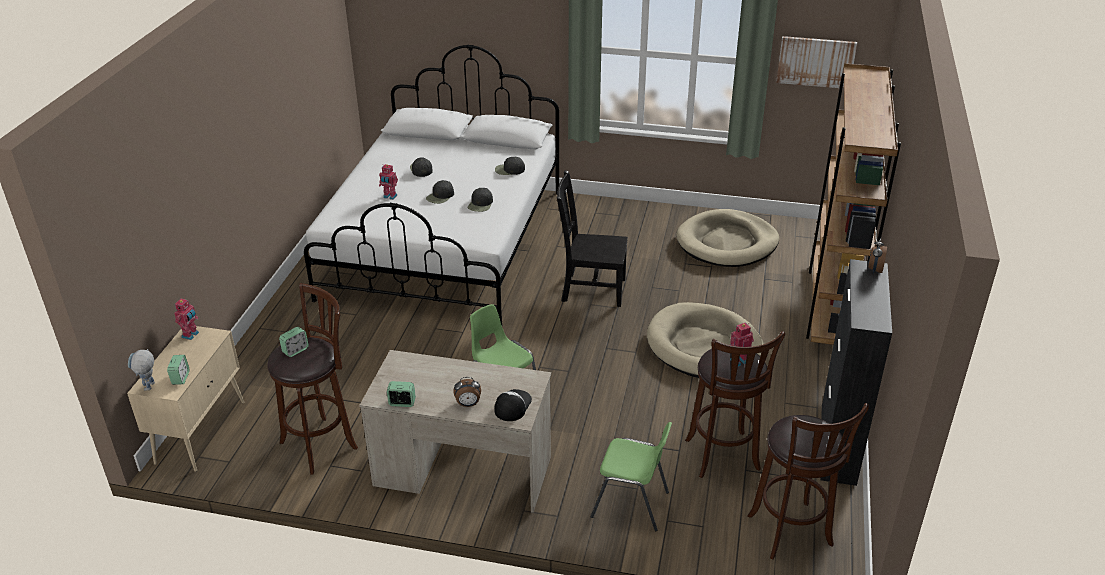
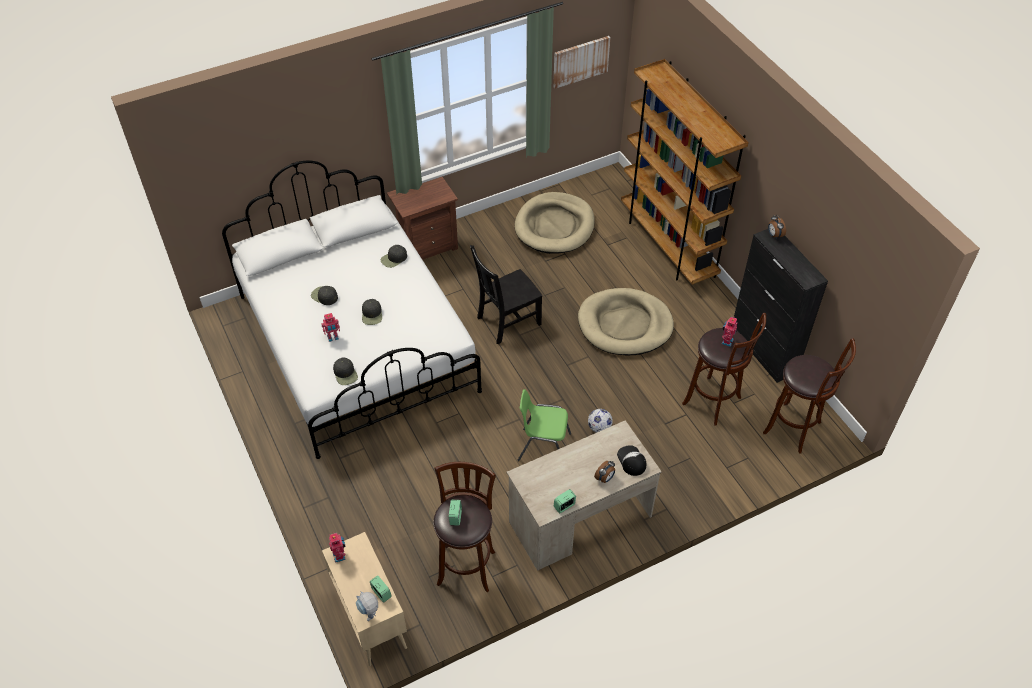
camera: 40 degrees left, 15 degrees up
black cap [468,188,493,212] -> black cap moved to [333,357,358,385]
green chair [591,422,672,531] -> none
none -> brown nightstand [387,177,458,260]
none -> football [588,409,613,433]

